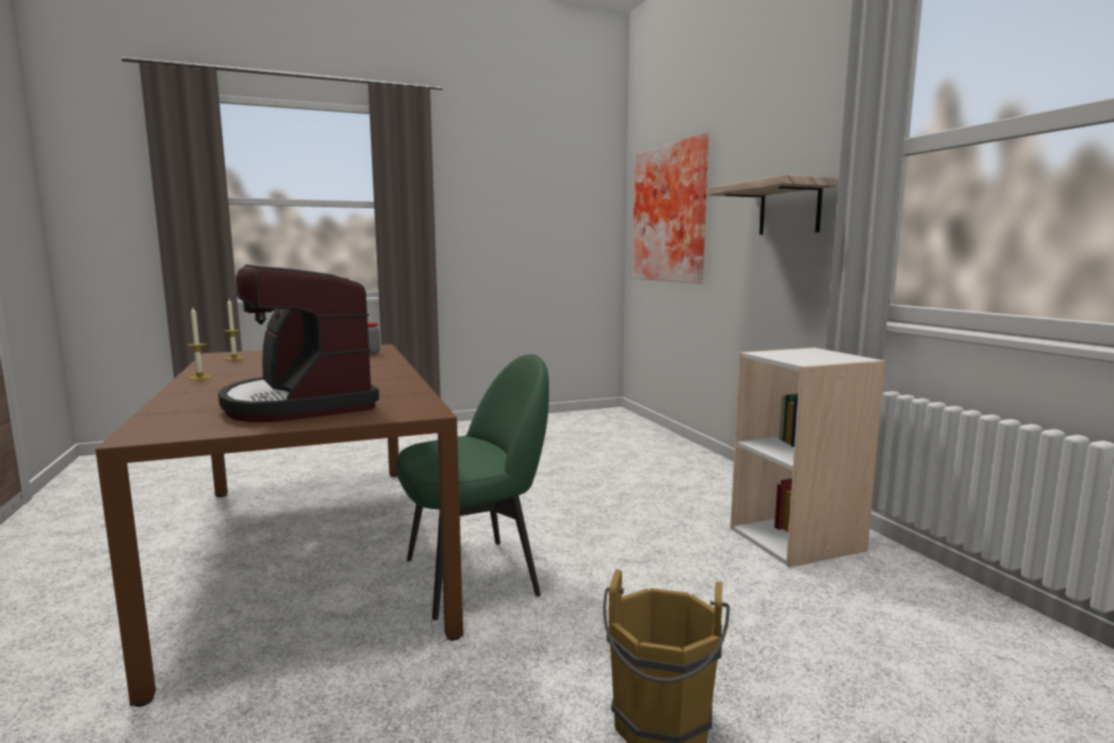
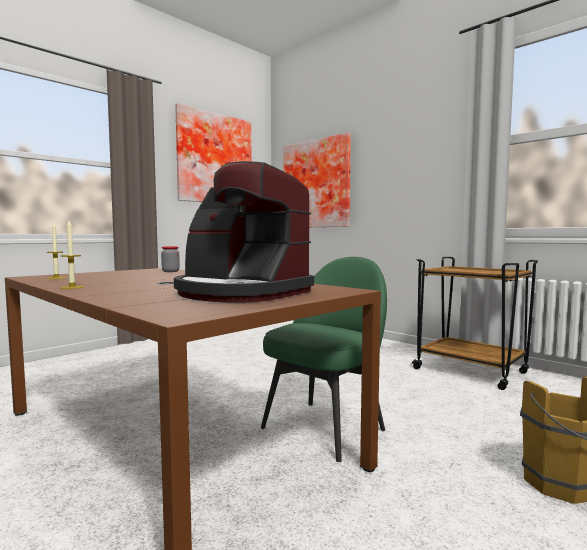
camera: 25 degrees left, 5 degrees down
shelf [706,175,838,235] -> none
bookcase [730,348,885,568] -> brown cart [411,257,538,390]
none -> picture [175,103,252,202]

